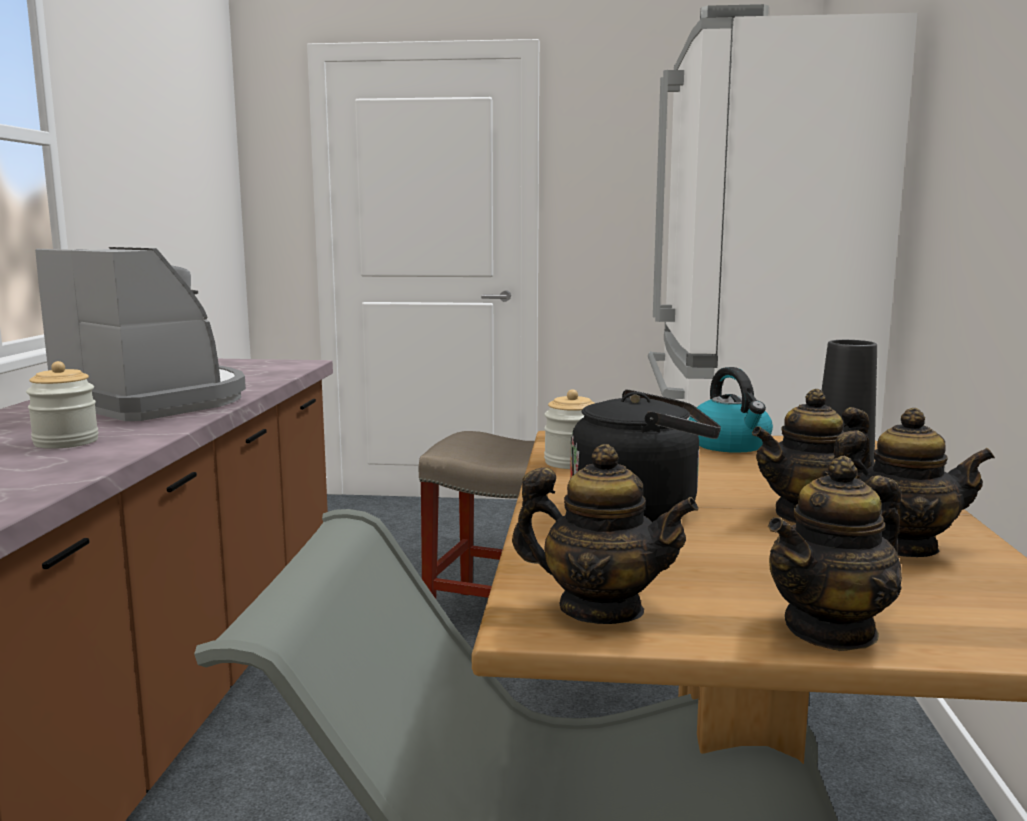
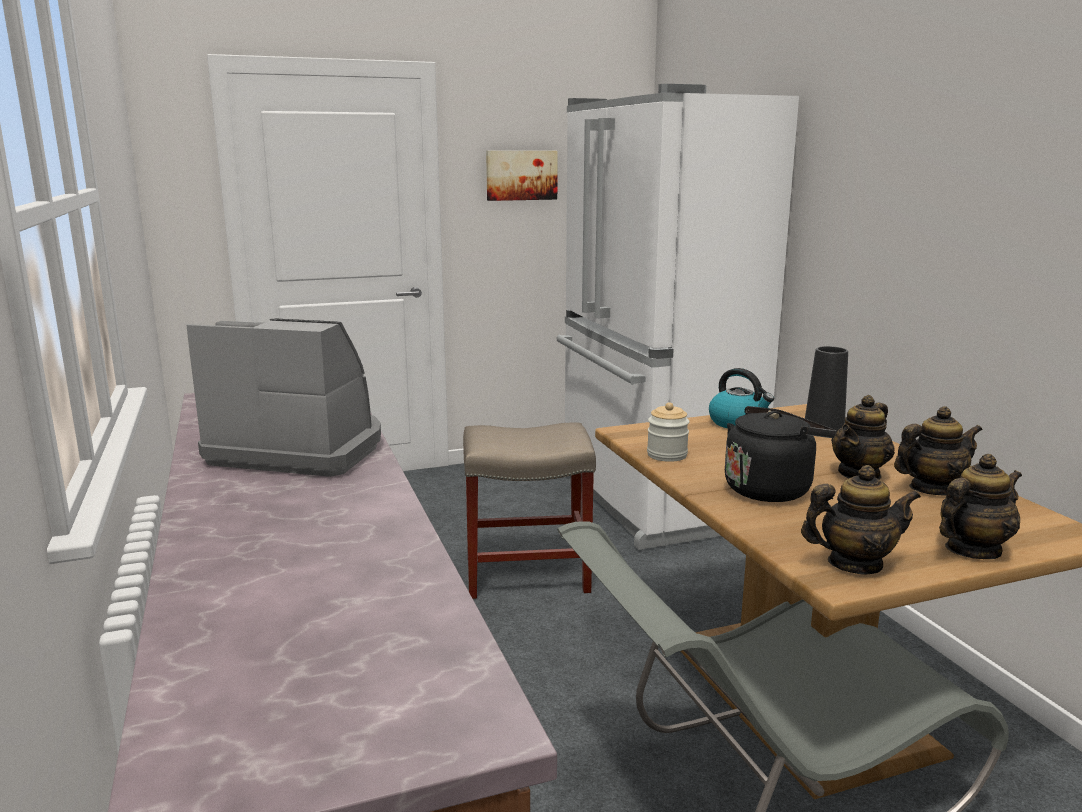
camera: 25 degrees left, 5 degrees up
jar [26,361,99,449] -> none
teapot [768,455,902,651] -> teapot turned 150 degrees counterclockwise [939,454,1022,559]
none -> picture [486,151,558,201]

